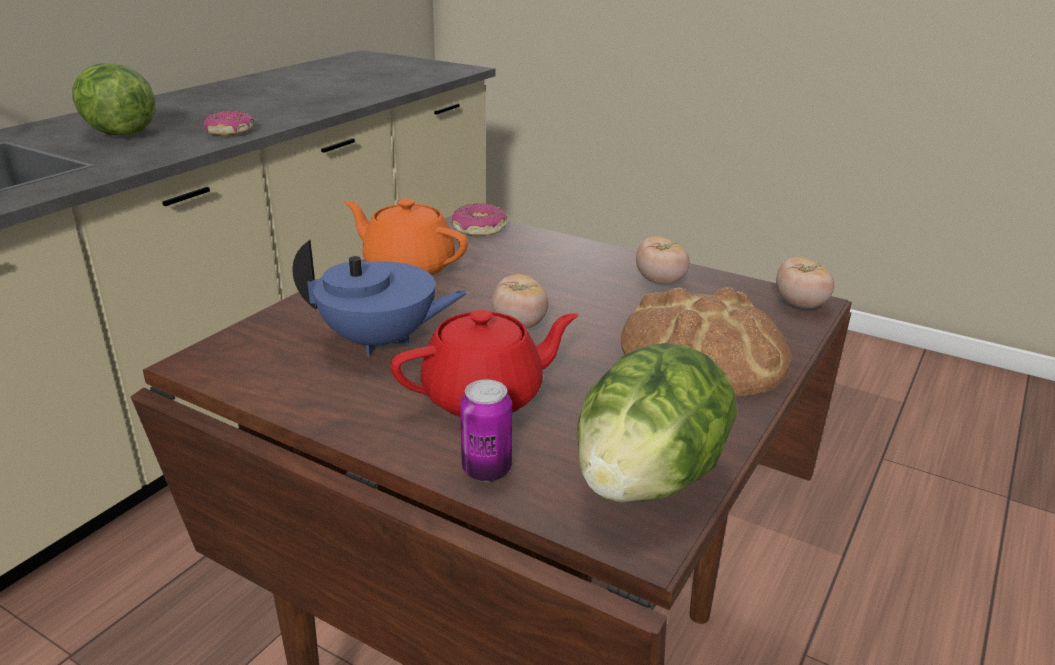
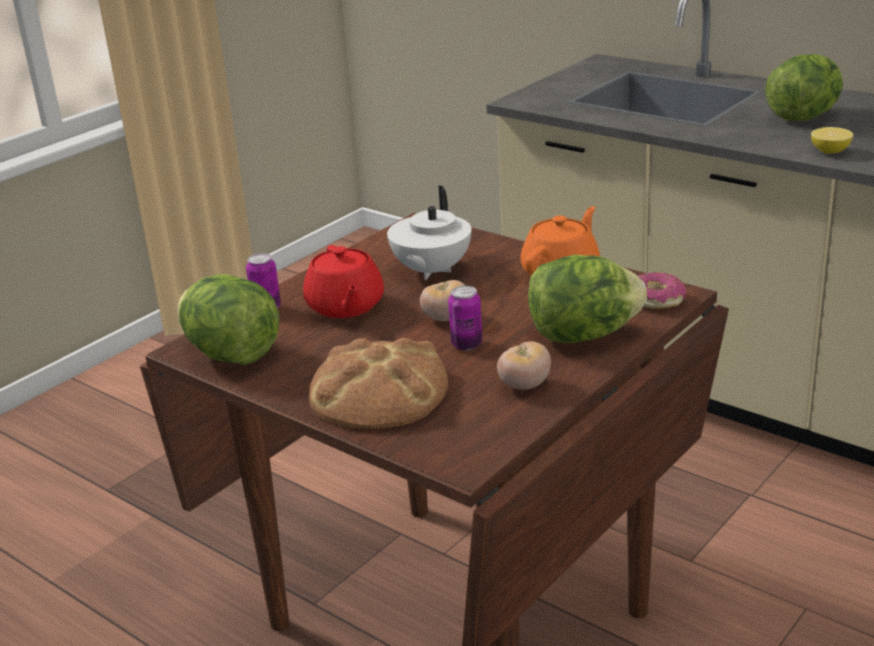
camera: 100 degrees right, 0 degrees up
donut [204,111,254,136] -> lemon [811,127,853,154]
blue teapot [292,240,467,356] -> white teapot [387,186,471,280]
tomato [776,257,834,308] -> none
none -> can [448,286,482,350]
none -> lettuce [528,255,647,343]

